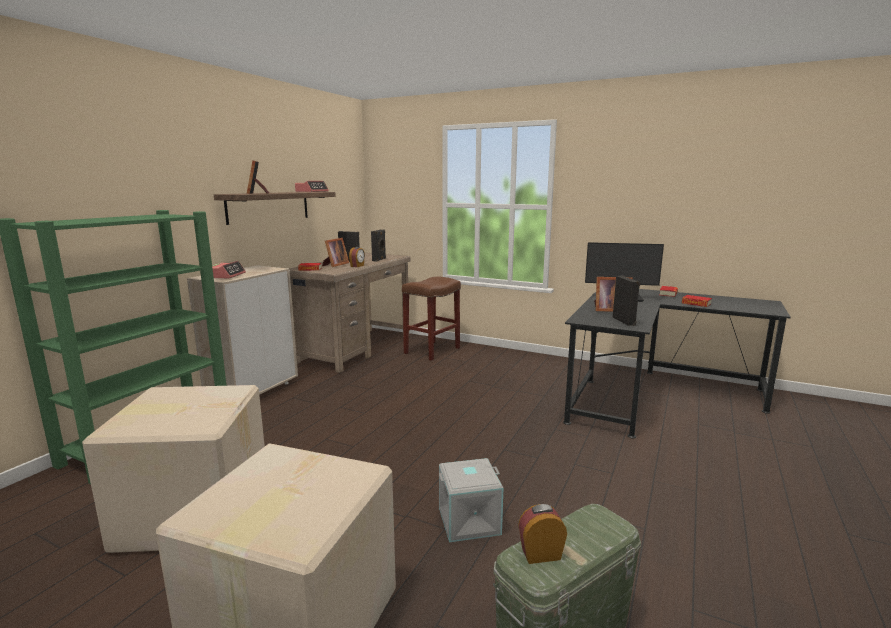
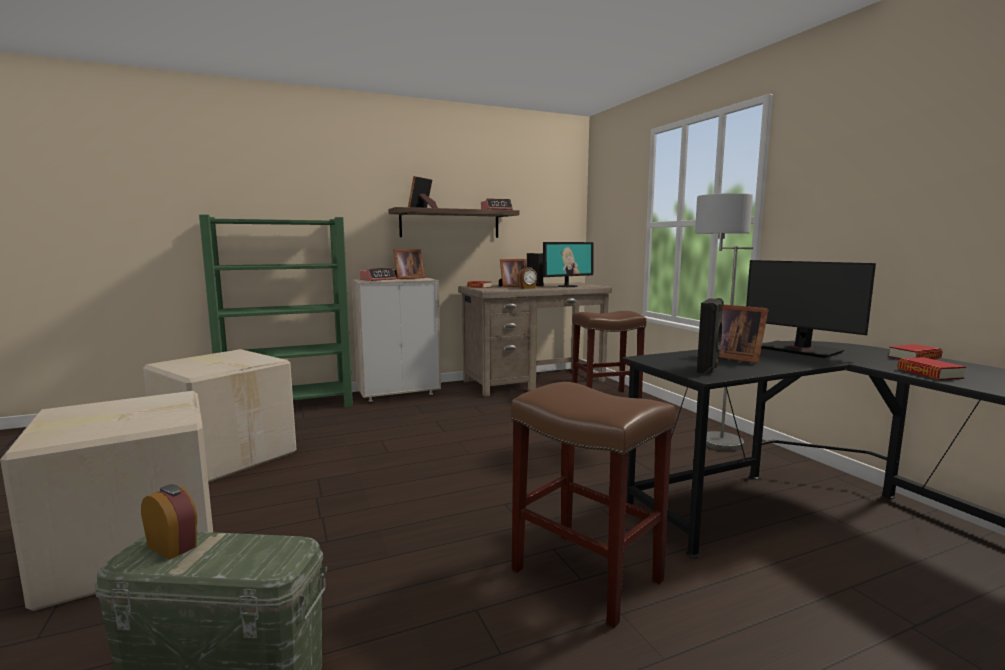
camera: 40 degrees right, 5 degrees down
black speaker [371,229,386,262] -> monitor [543,242,594,287]
grey storage box [439,458,503,542] -> none
none -> picture frame [393,249,425,279]
none -> brown stool [511,382,676,628]
none -> grey floor lamp [695,193,753,451]

